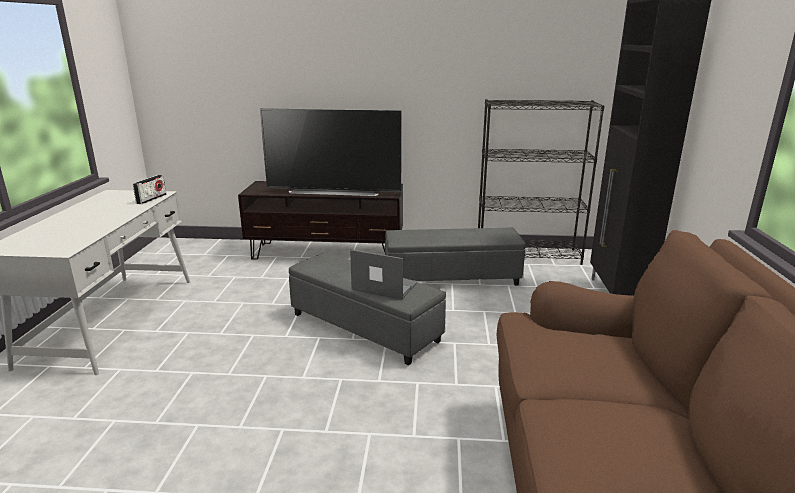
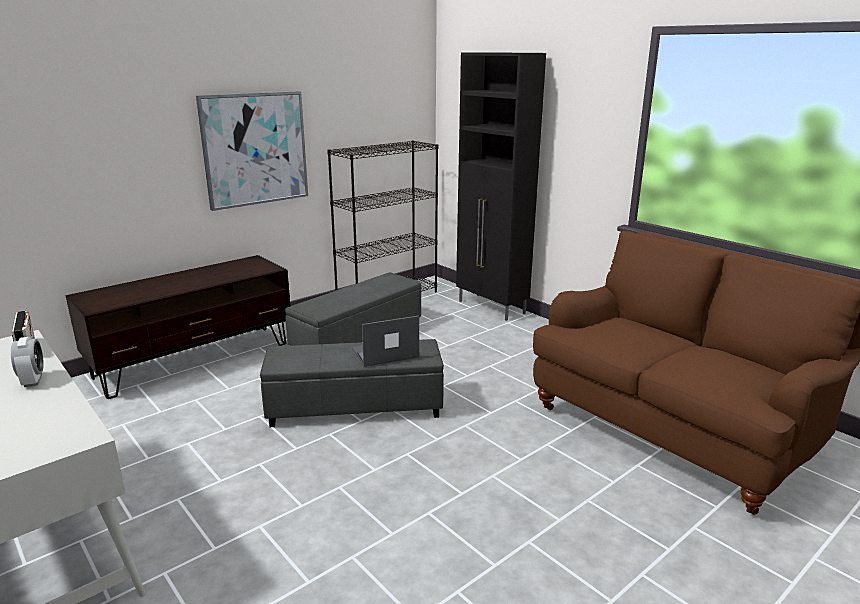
camera: 45 degrees left, 0 degrees up
television [260,108,402,196] -> none
none -> alarm clock [11,337,44,387]
none -> picture [196,91,308,211]

